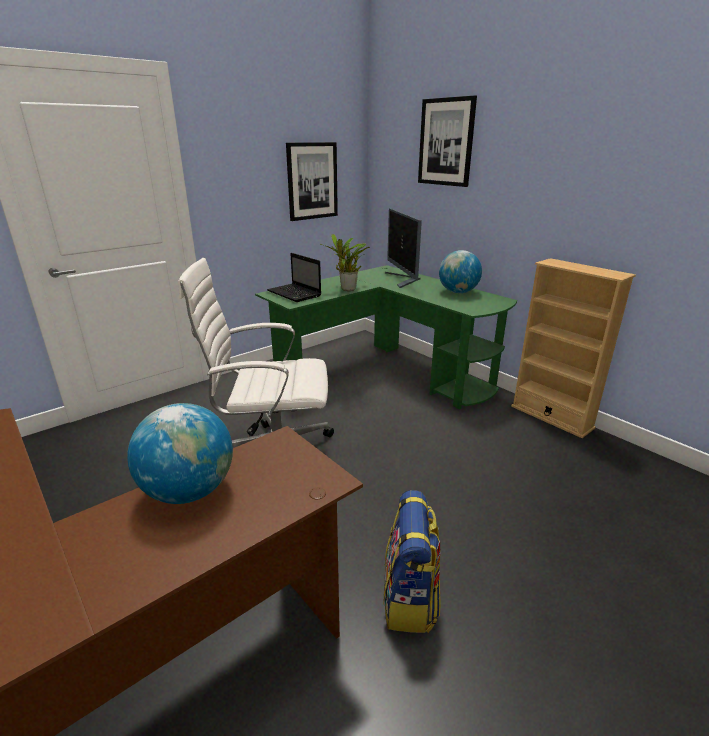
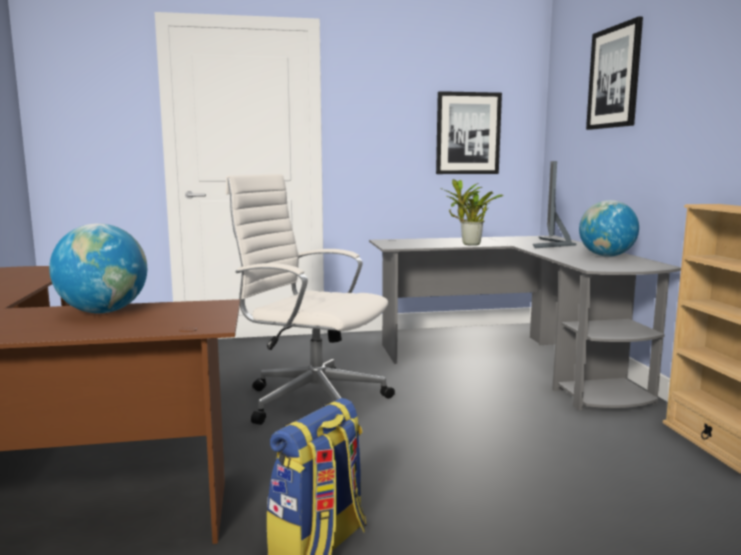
camera: 30 degrees right, 15 degrees down
green desk [255,265,517,410] -> grey desk [369,235,681,410]
laptop [267,253,321,302] -> none

